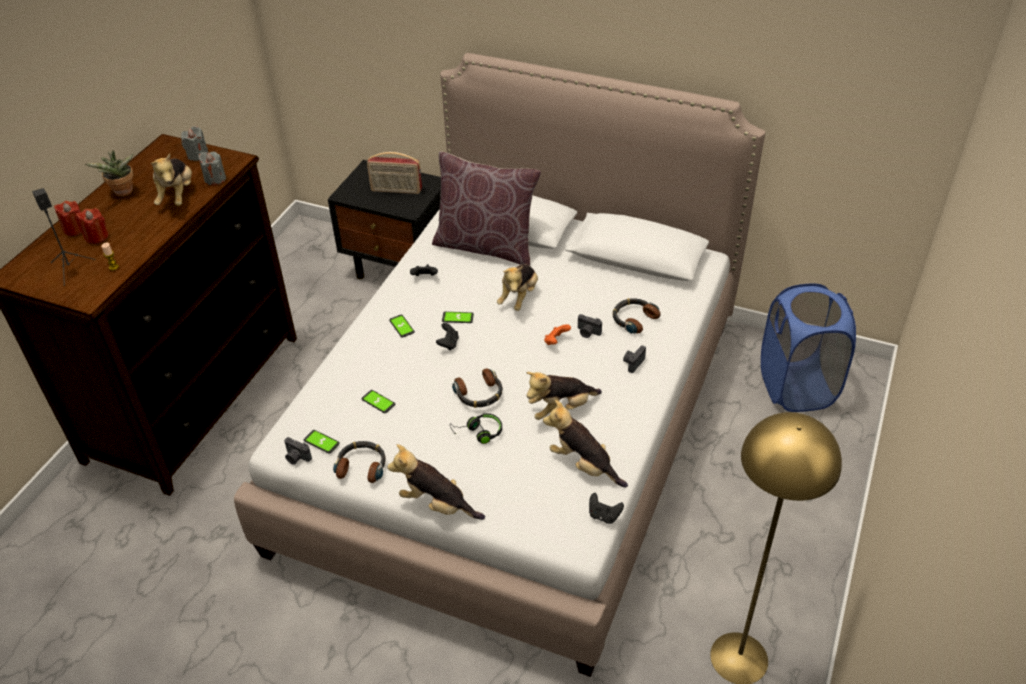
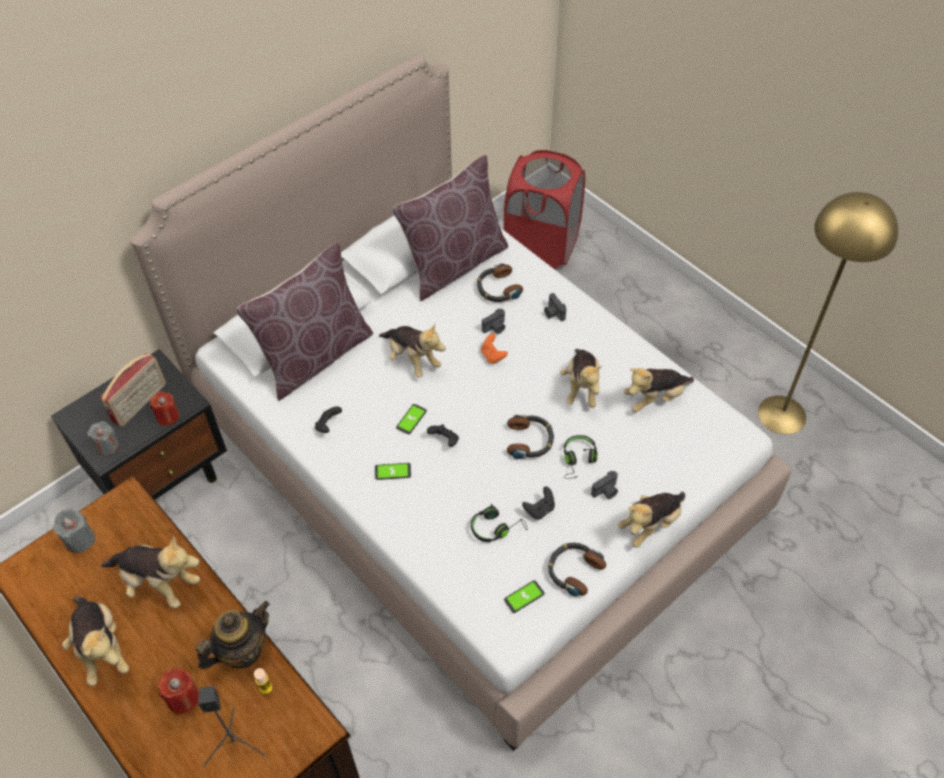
camera: 65 degrees left, 10 degrees up
red candle [54,201,82,236] -> red candle moved to [150,391,179,426]
potted plant [84,150,134,196] -> plush toy [62,597,129,686]
grey candle [198,151,226,185] -> grey candle moved to [87,421,119,456]
camera [284,437,312,465] -> camera moved to [591,471,618,499]
phone [361,390,395,413] -> black headphones [471,504,527,542]
black game controller [589,493,624,524] -> black game controller moved to [522,486,555,520]
blue laundry basket [761,284,856,412] -> red laundry basket [504,150,585,269]
none -> teapot [196,601,270,669]
none -> brown pillow [392,155,508,301]

